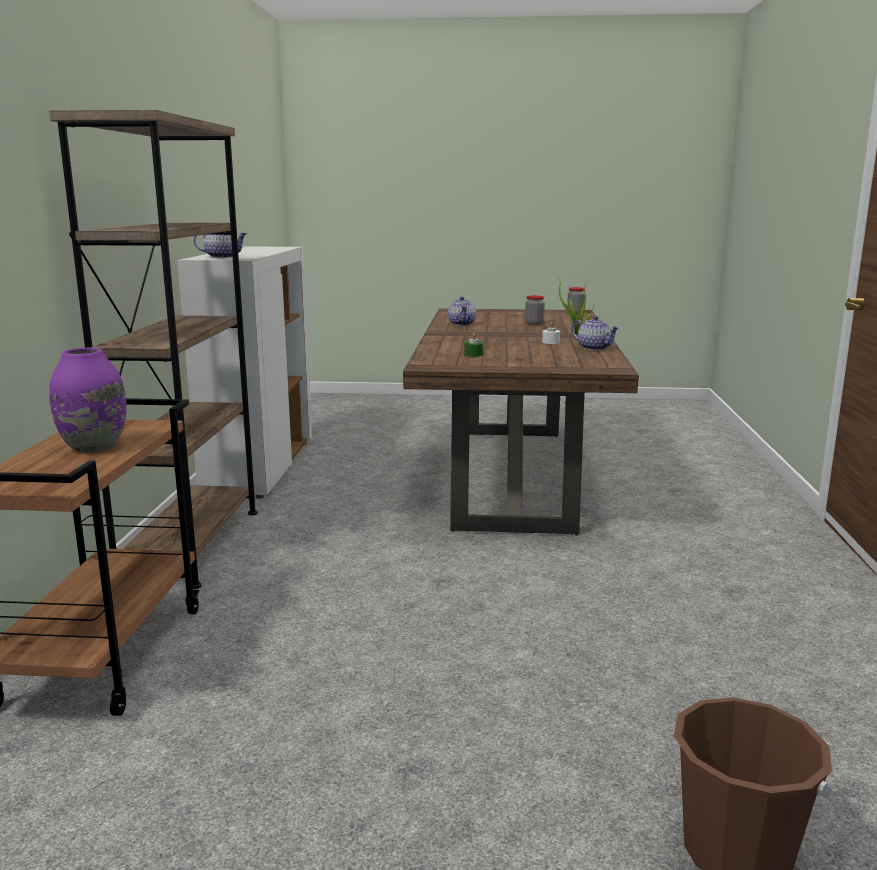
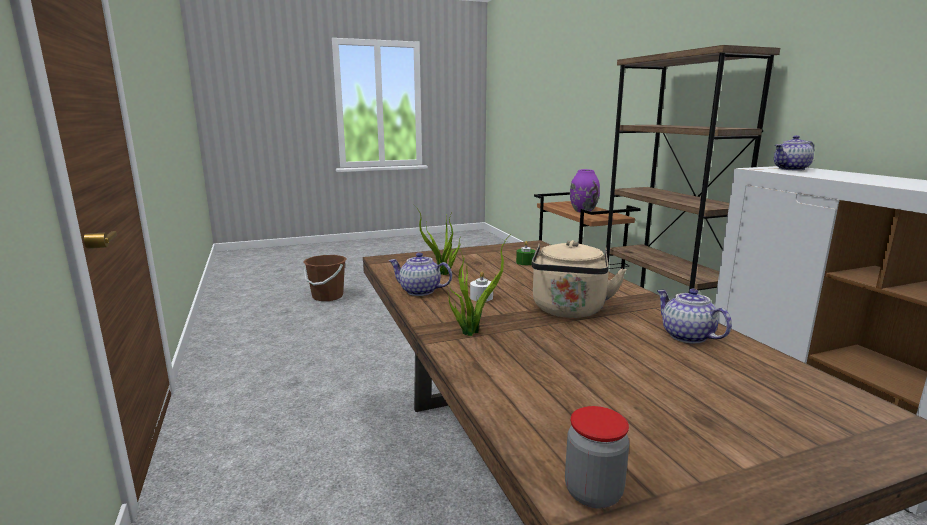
camera: 155 degrees right, 0 degrees up
jar [525,295,545,325] -> none
none -> potted plant [413,204,461,275]
none -> beige kettle [531,240,627,318]

